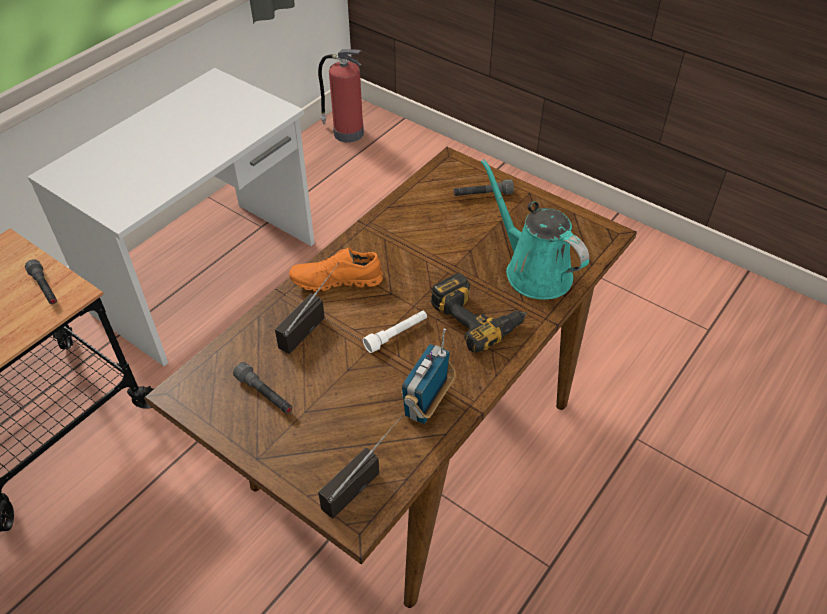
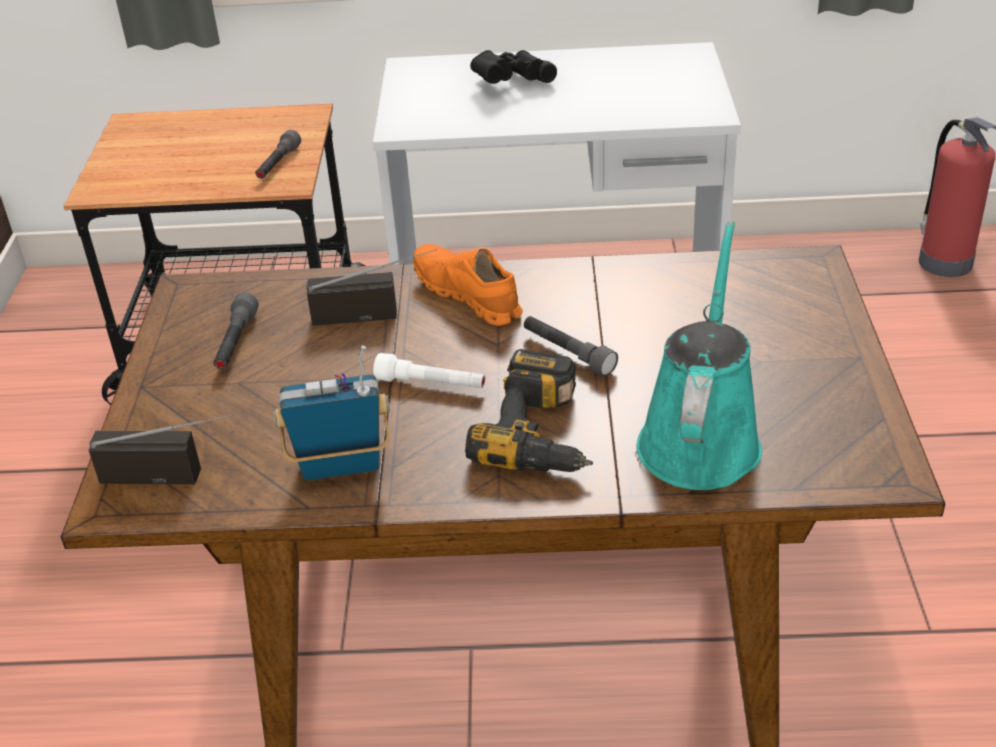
camera: 55 degrees right, 10 degrees down
grey flashlight [453,179,514,196] -> grey flashlight moved to [524,316,618,376]
none -> black binoculars [470,50,557,84]

